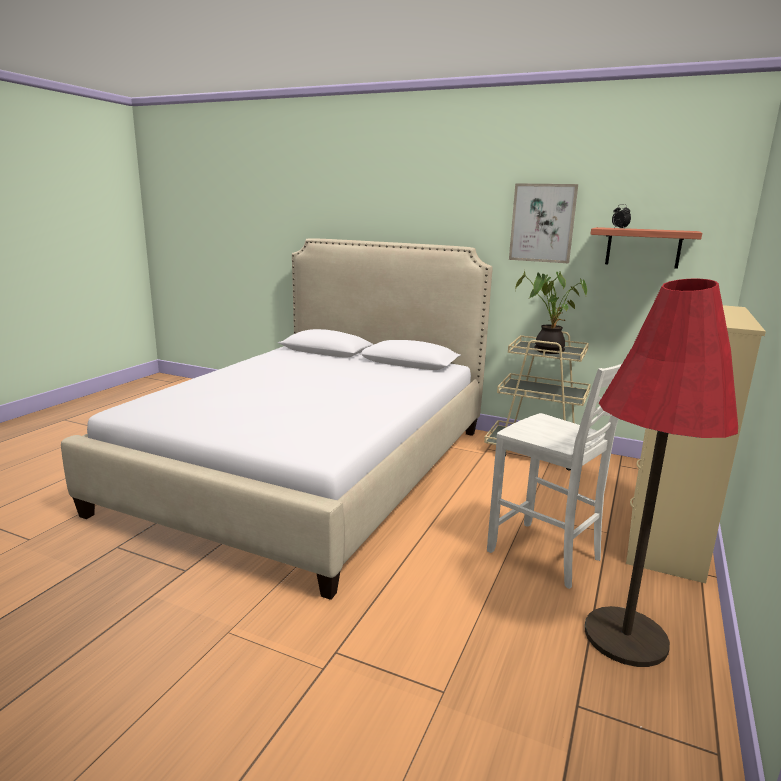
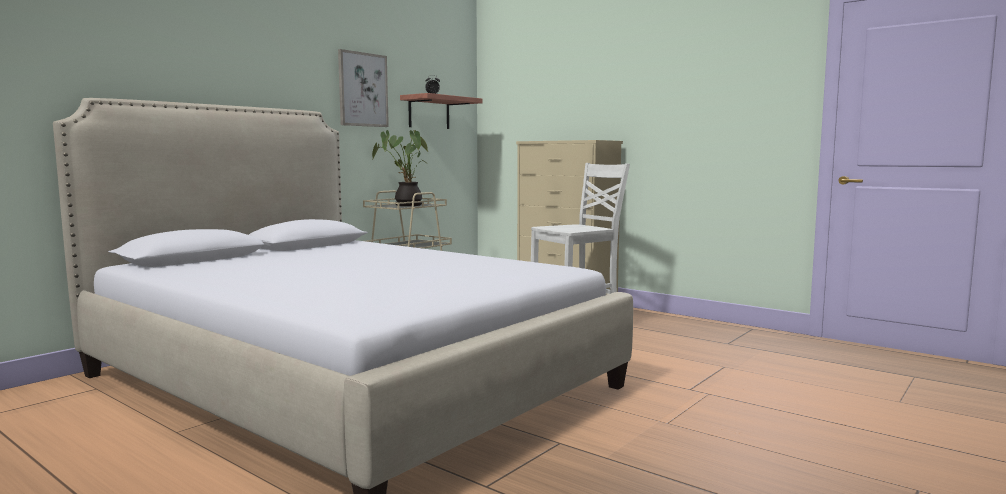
camera: 75 degrees left, 10 degrees down
red floor lamp [585,279,738,667] -> none

